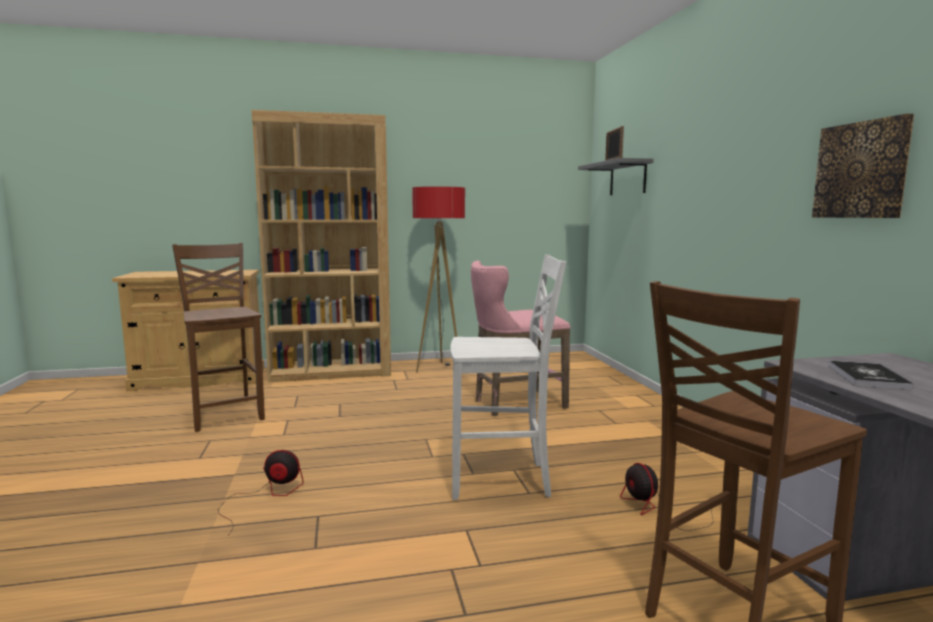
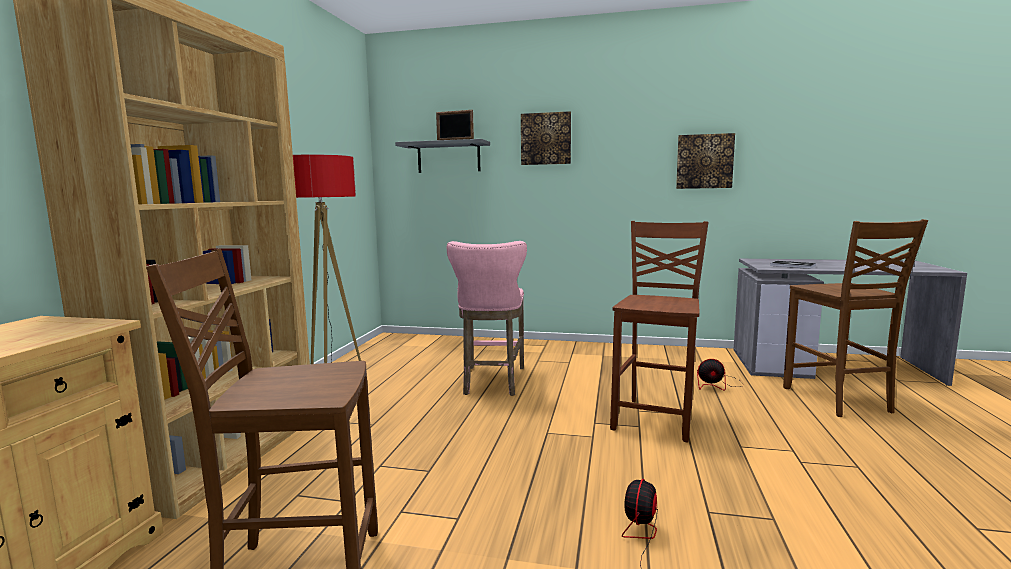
camera: 65 degrees left, 0 degrees up
white chair [451,254,566,500] -> brown chair [610,221,708,443]
none -> picture [521,111,571,165]

